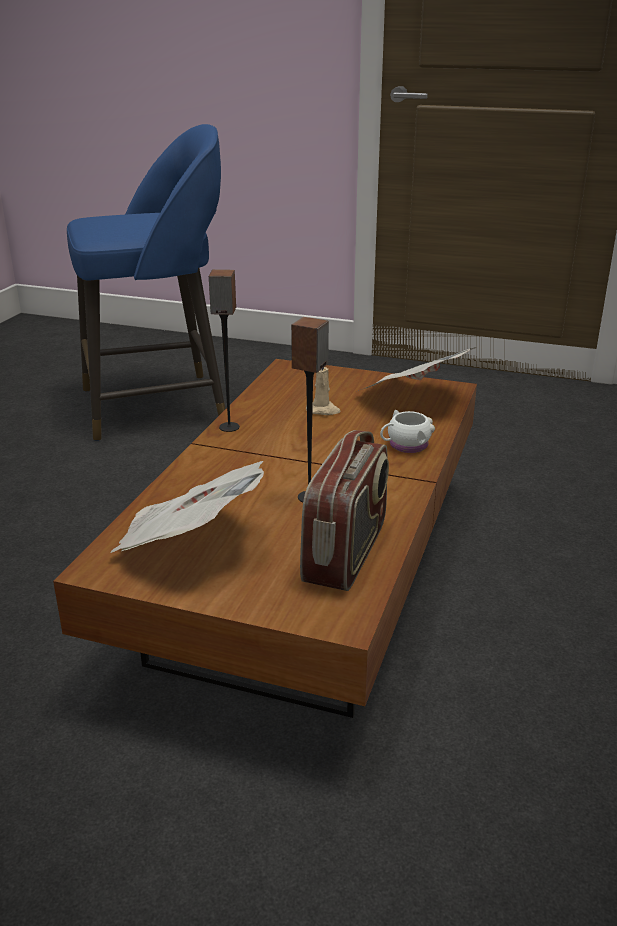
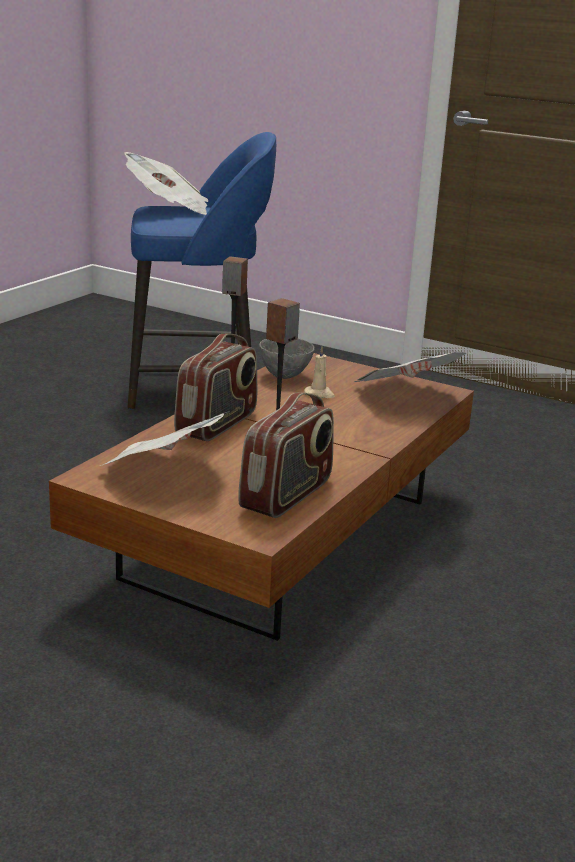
camera: 10 degrees right, 5 degrees down
white mug [380,410,435,453] -> none
none -> newspaper [125,152,208,215]
none -> radio [174,334,257,441]
none -> grey bowl [259,338,315,379]

